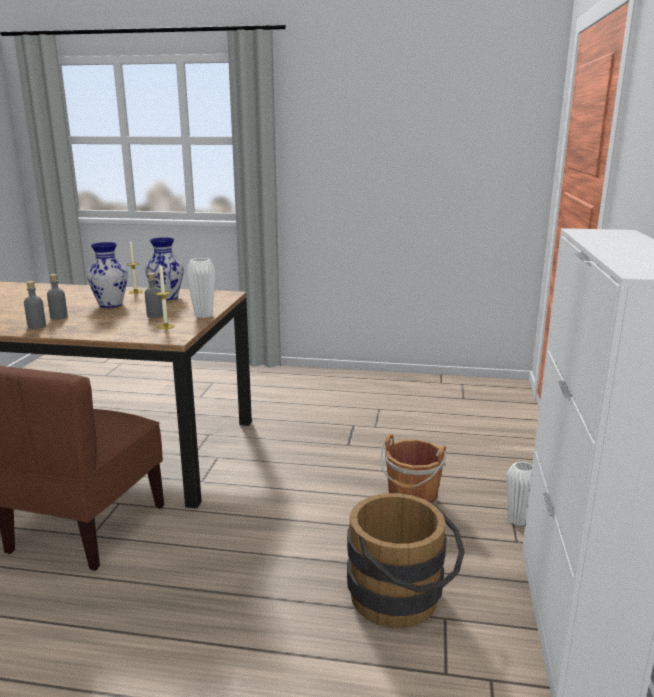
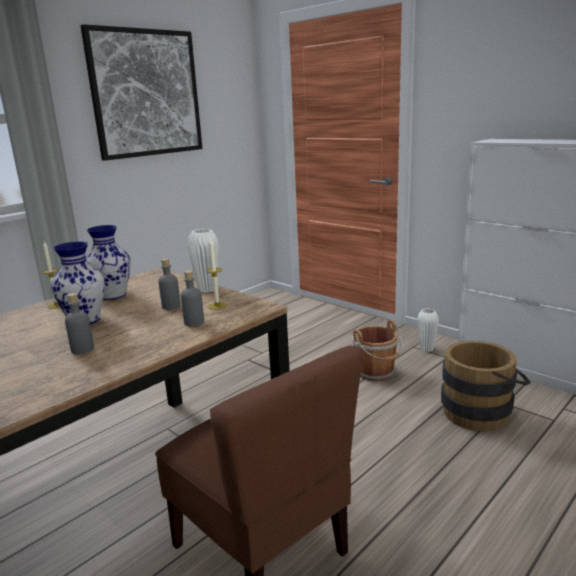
camera: 55 degrees left, 0 degrees up
grey bottle [24,281,46,329] -> grey bottle moved to [181,270,204,327]
none -> picture [80,24,202,161]

